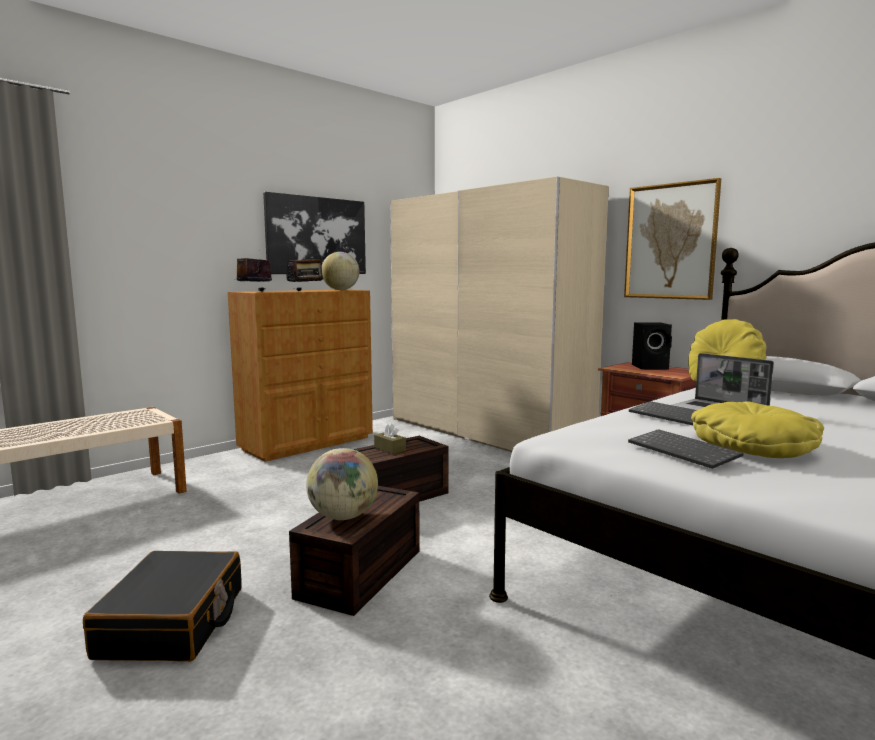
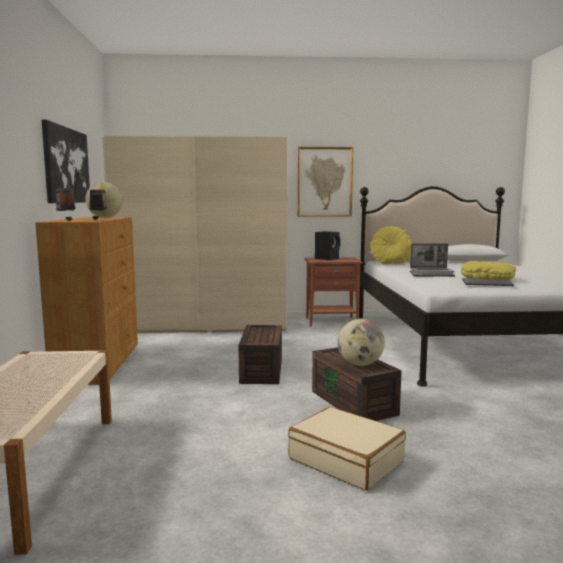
camera: 50 degrees left, 0 degrees up
black suitcase [83,551,242,662] -> beige suitcase [288,407,406,490]
brown tissue box [374,423,406,454] -> none

